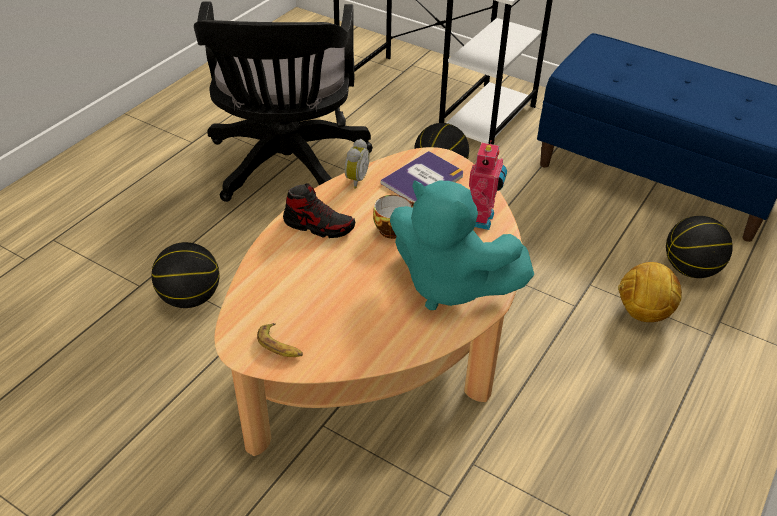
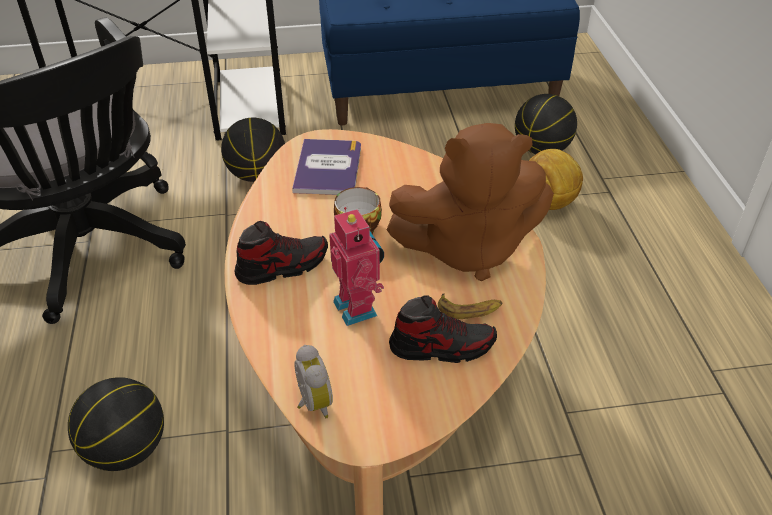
camera: 40 degrees left, 0 degrees up
banana [257,323,303,357] -> banana moved to [438,293,503,319]
alarm clock [345,139,370,189] -> alarm clock moved to [294,345,333,418]
turquoise plush toy [390,180,534,310] -> brown plush toy [386,123,554,281]
toy robot [469,140,507,230] -> toy robot moved to [329,207,384,326]
none -> shoe [389,295,497,363]

